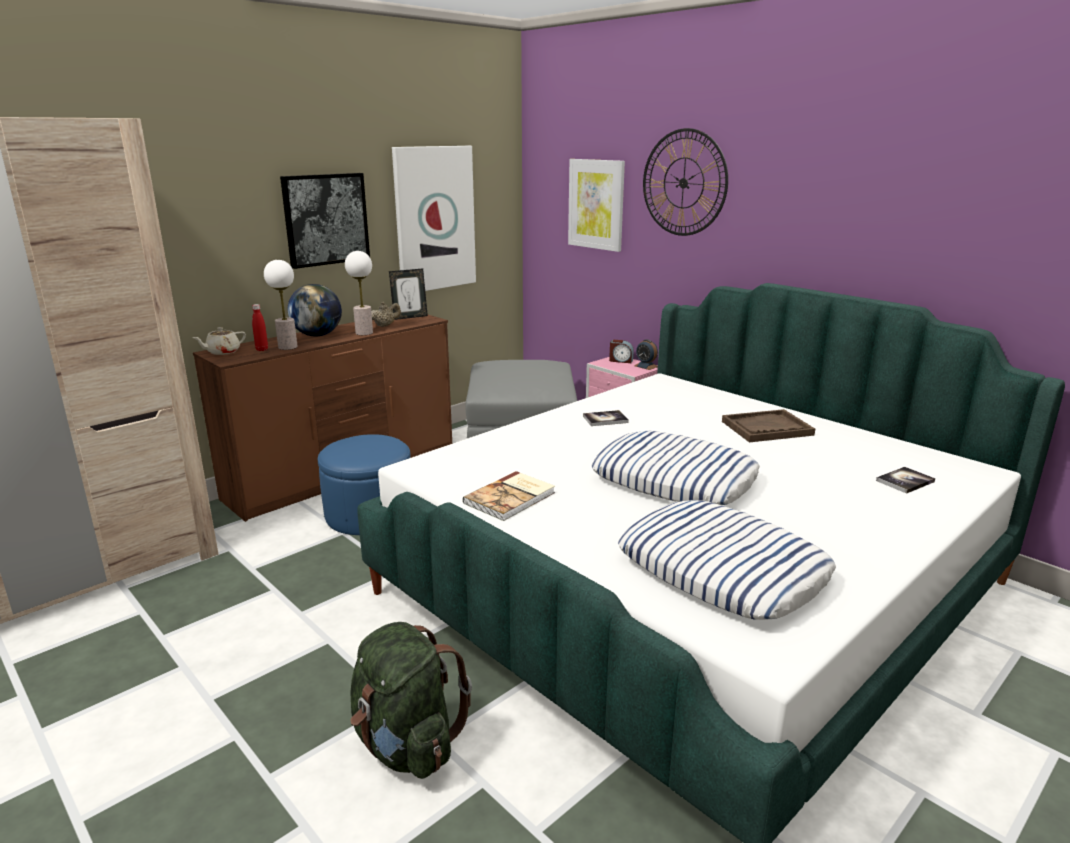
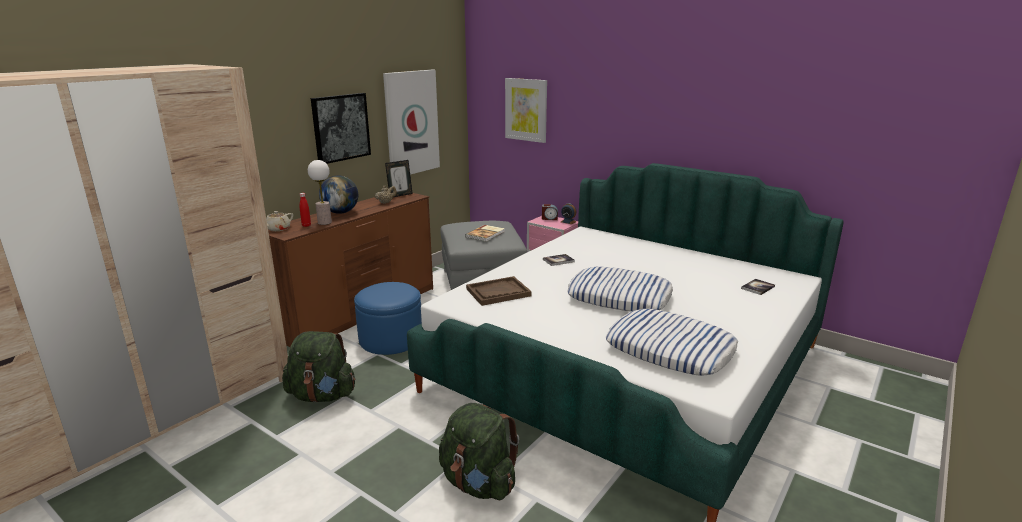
camera: 10 degrees left, 0 degrees up
table lamp [345,251,373,335] -> none
book [463,471,555,521] -> book moved to [465,225,505,242]
wall clock [643,128,728,236] -> none
brown tray [722,409,815,442] -> brown tray moved to [466,276,532,306]
none -> green backpack [282,331,356,403]

